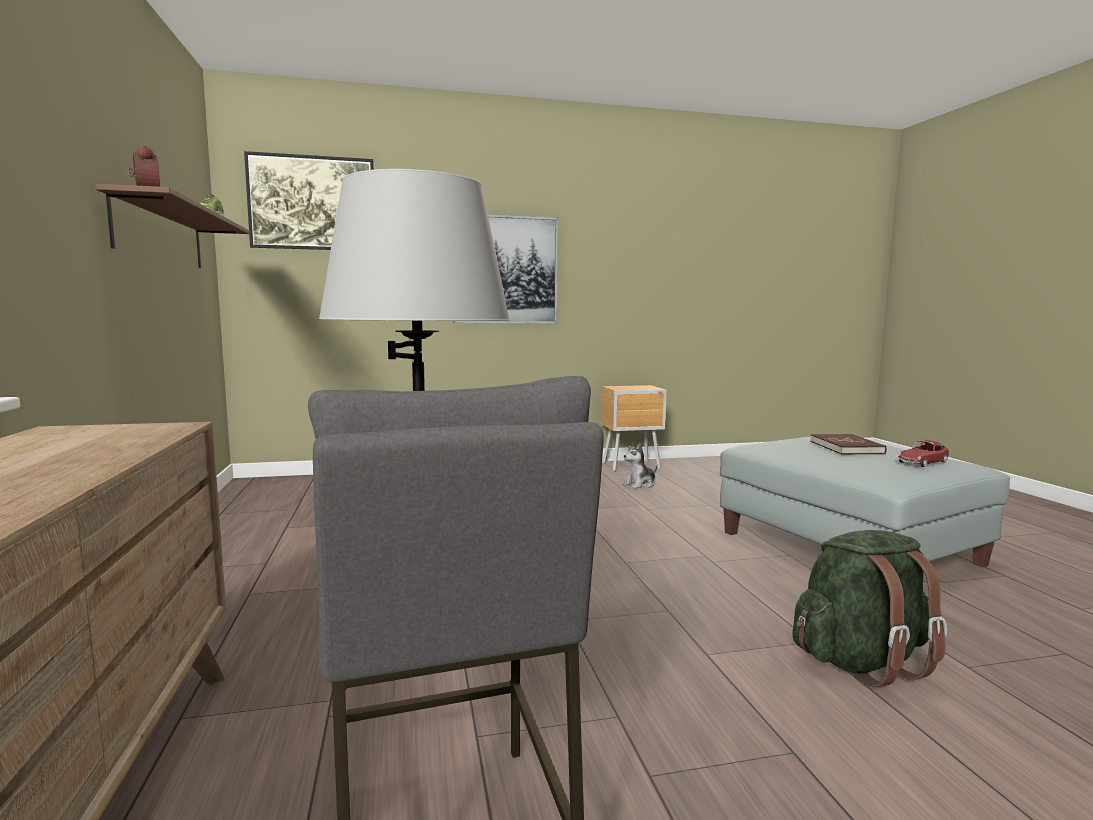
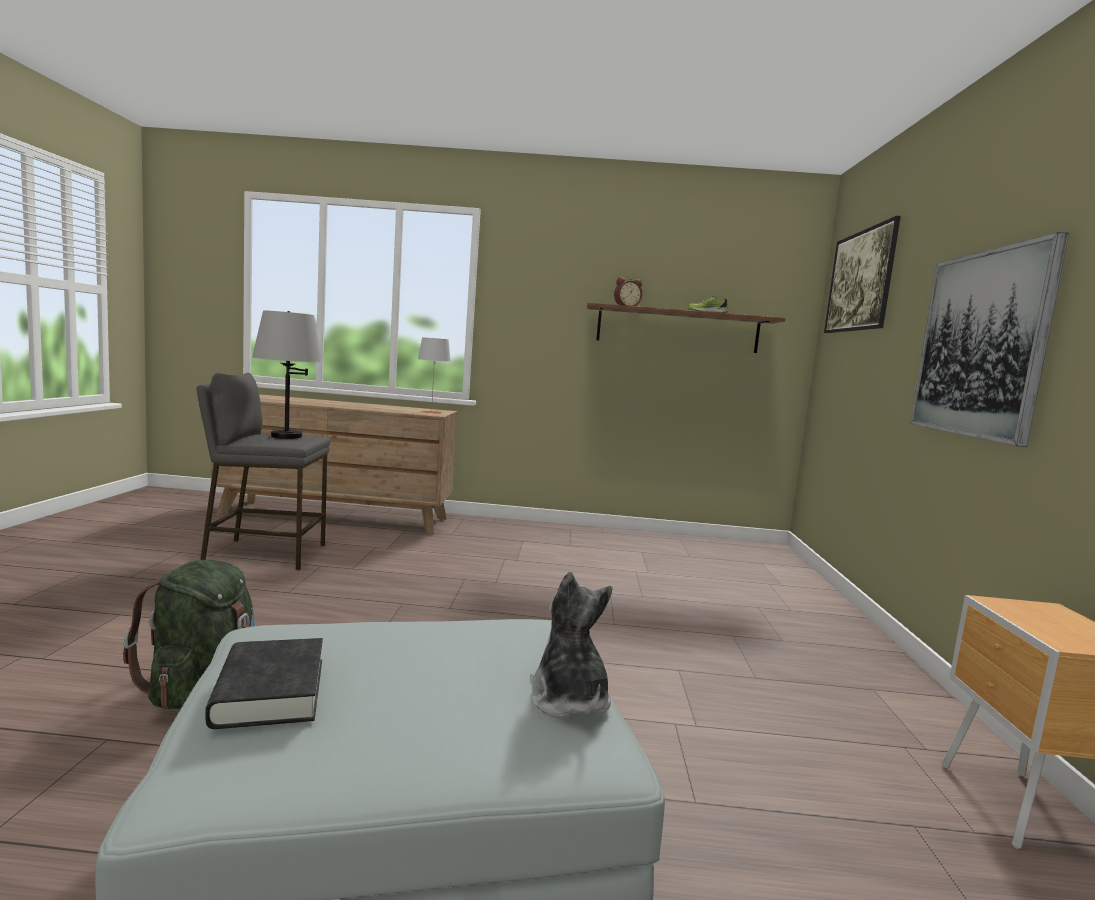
camera: 105 degrees right, 0 degrees up
plush toy [622,442,658,489] -> plush toy moved to [530,572,612,718]
red book [810,434,886,454] -> none
toy car [898,440,950,467] -> black book [205,638,323,729]
none -> grey table lamp [418,337,451,414]

